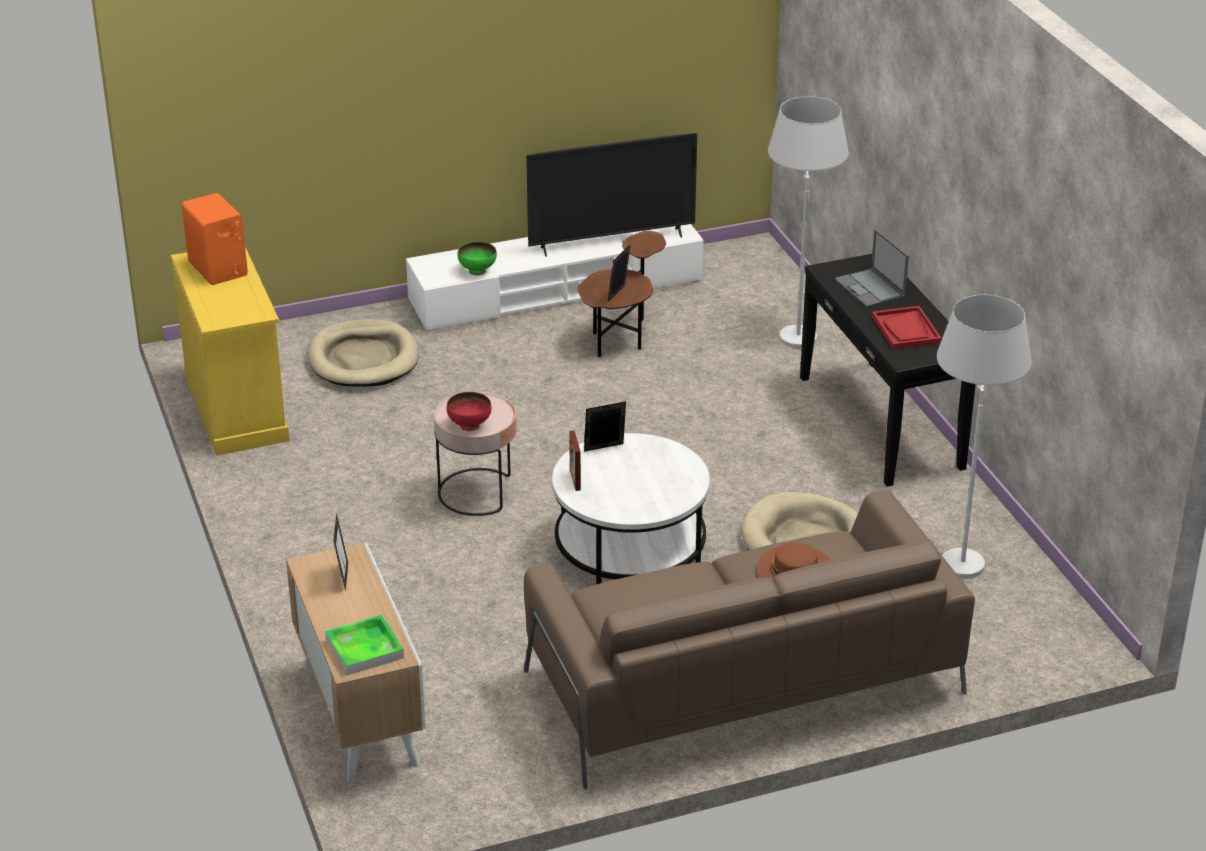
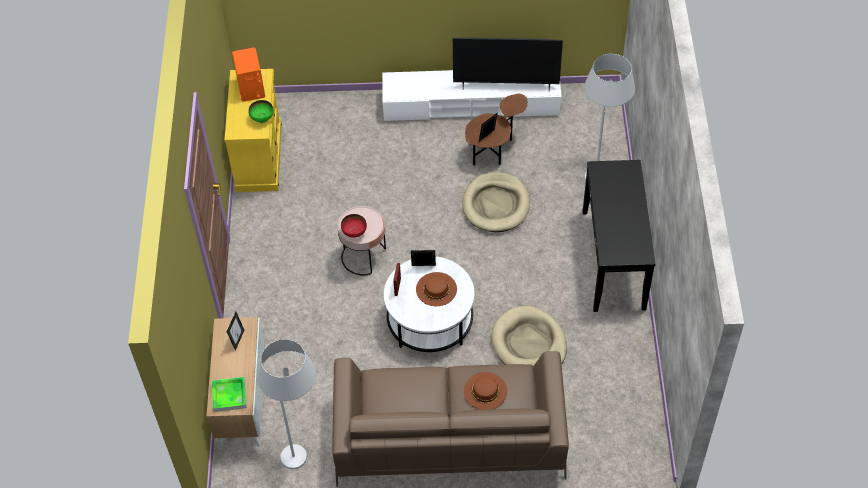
camera: 20 degrees right, 20 degrees up
beige dog bed [308,319,419,387] -> beige dog bed moved to [462,172,530,232]
green bowl [457,242,497,276] -> green bowl moved to [248,100,274,123]
laptop [835,229,909,307] -> none
red tray [872,306,941,350] -> none
white floor lamp [937,295,1031,579] -> white floor lamp moved to [258,339,316,469]
none -> brown hat [416,272,457,306]

